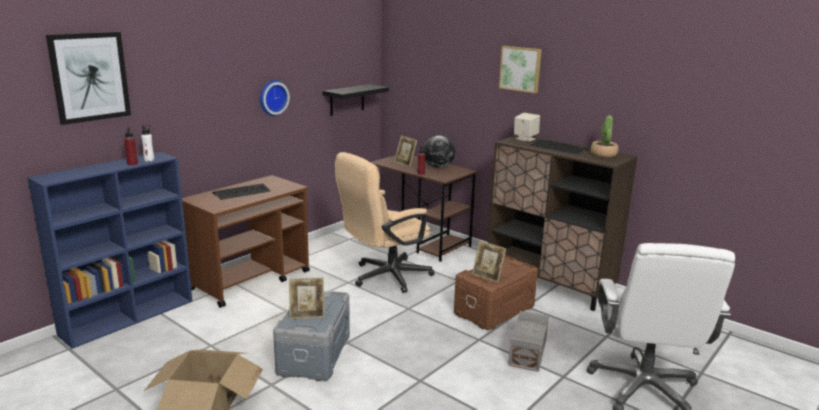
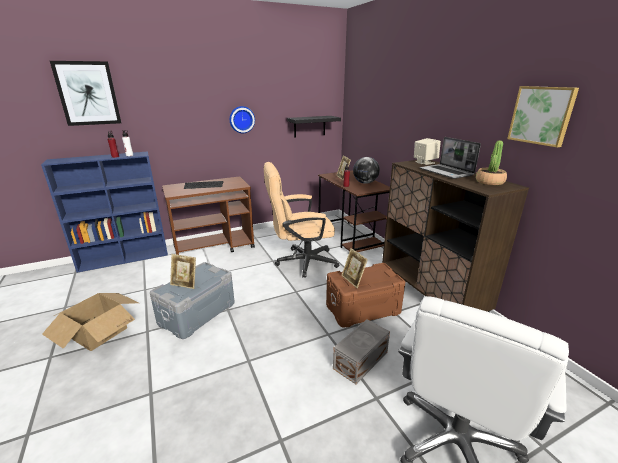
camera: 25 degrees right, 5 degrees up
picture [499,46,542,93] -> picture moved to [507,86,579,147]
keyboard [530,139,589,155] -> laptop [420,137,481,179]

